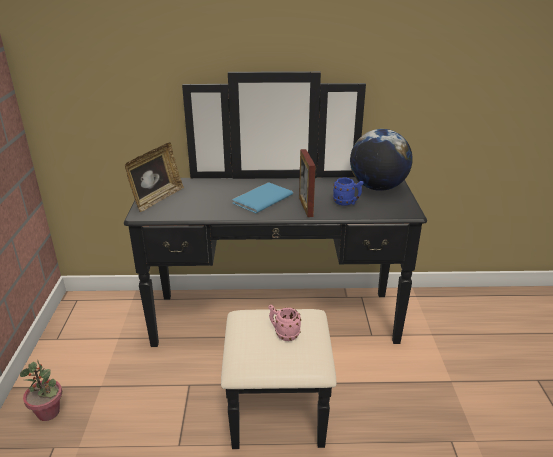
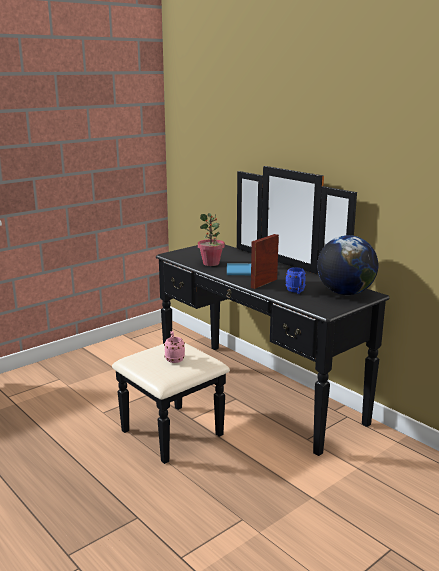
camera: 50 degrees right, 10 degrees down
potted plant [20,360,62,421] -> potted plant moved to [198,213,225,266]
picture frame [125,142,184,212] -> none

